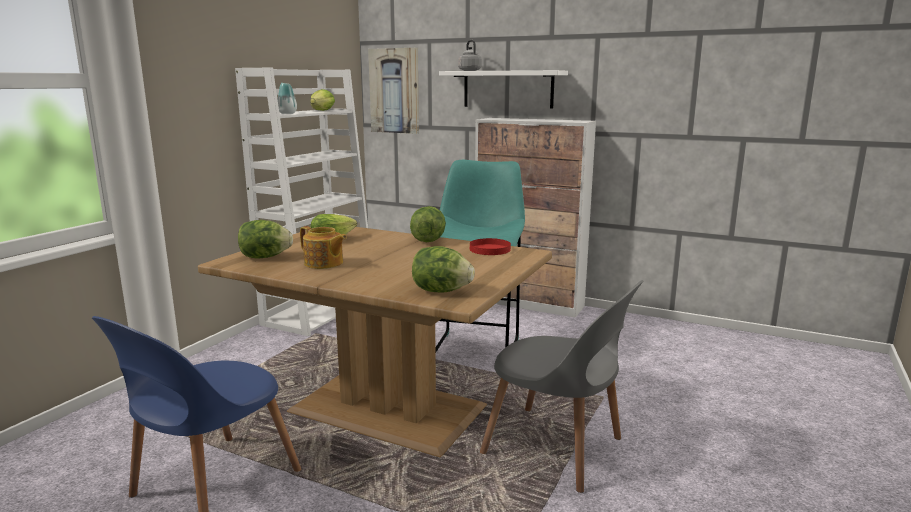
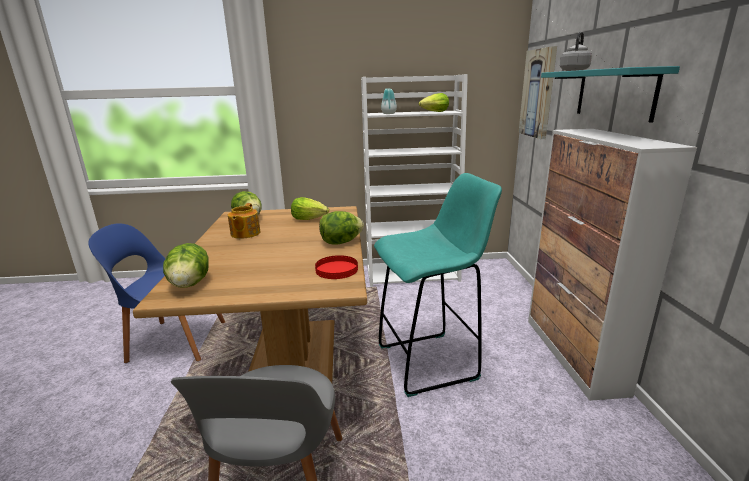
camera: 60 degrees right, 5 degrees up
white shelf [439,70,568,109] -> turquoise shelf [541,66,680,123]

